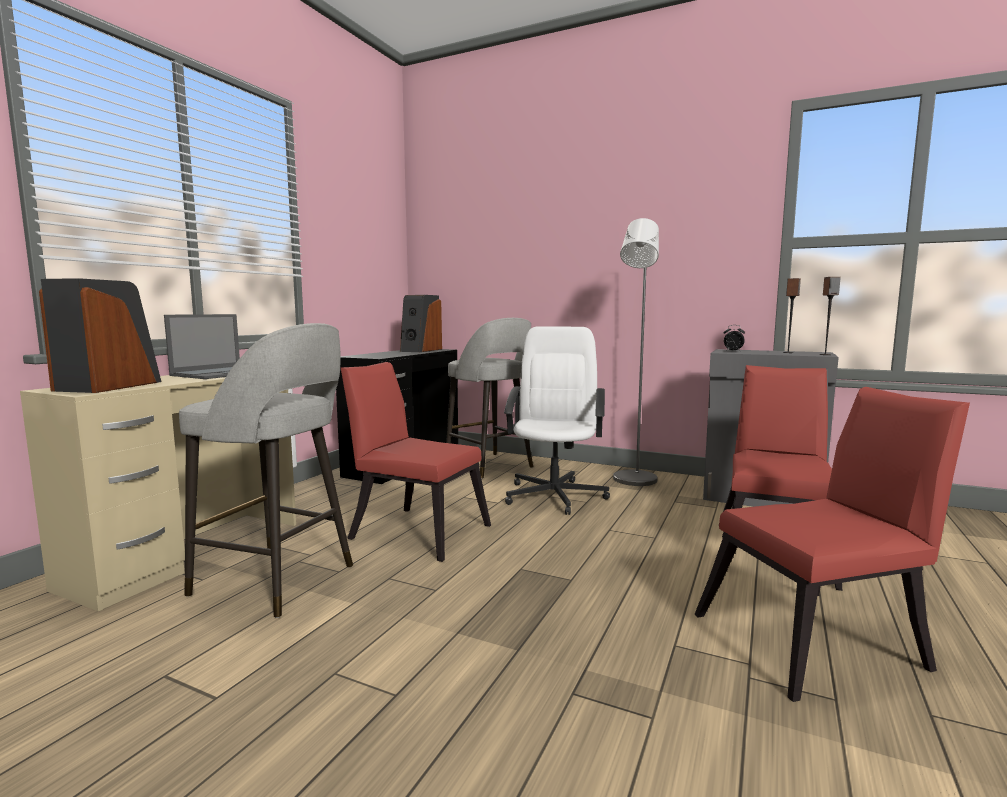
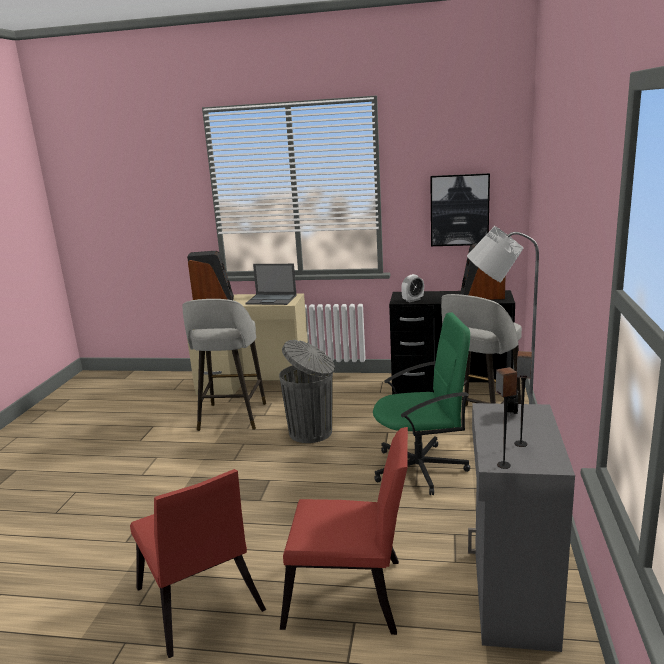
camera: 75 degrees right, 10 degrees up
red chair [341,362,491,562] -> grey trash can [279,340,335,443]
white office chair [504,326,610,515] -> green office chair [373,312,470,495]
none -> alarm clock [401,274,424,302]
none -> picture [430,173,490,246]

